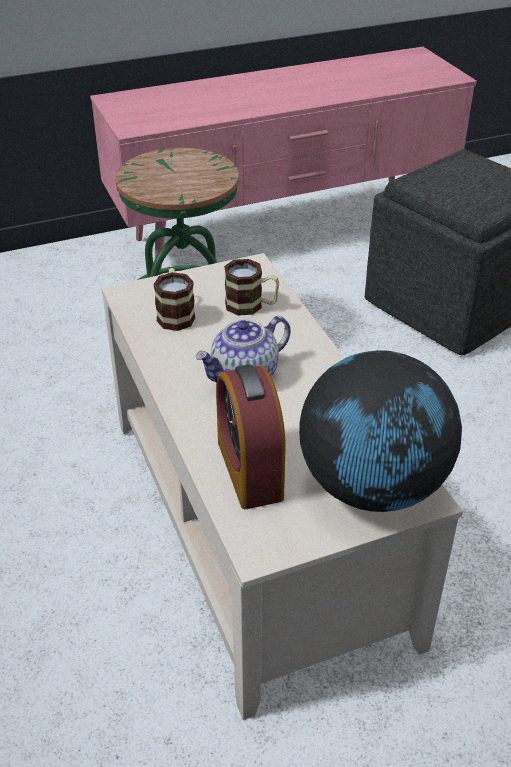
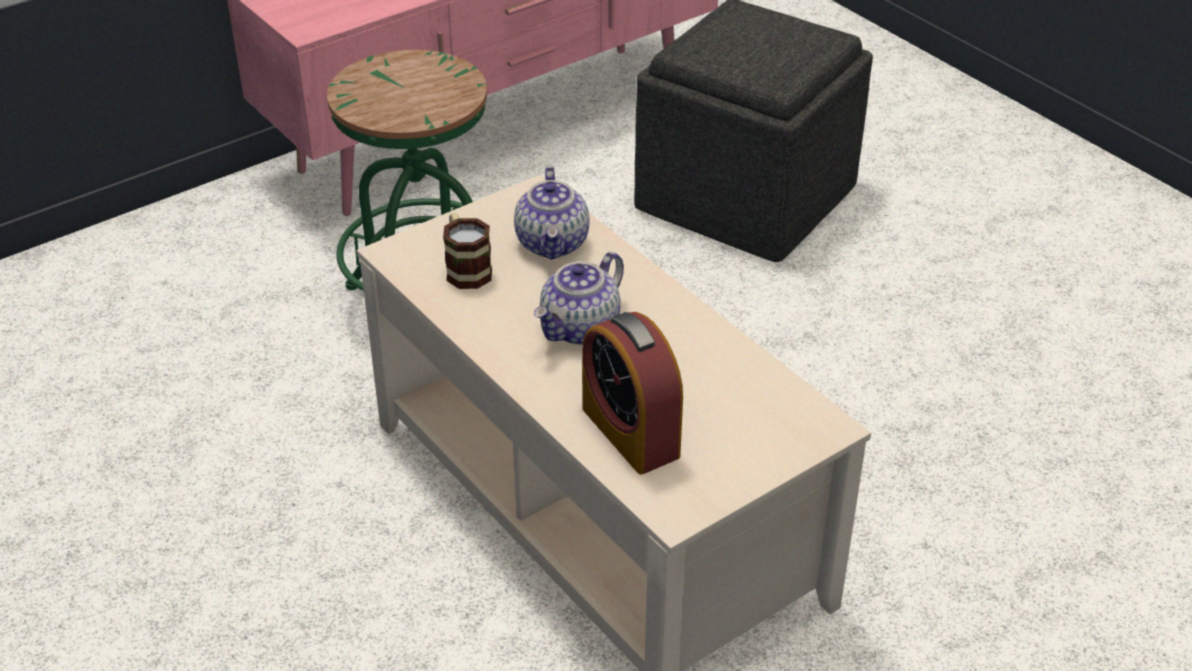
camera: 15 degrees left, 0 degrees up
mug [224,259,279,316] -> teapot [514,167,590,260]
globe [299,350,462,512] -> none

